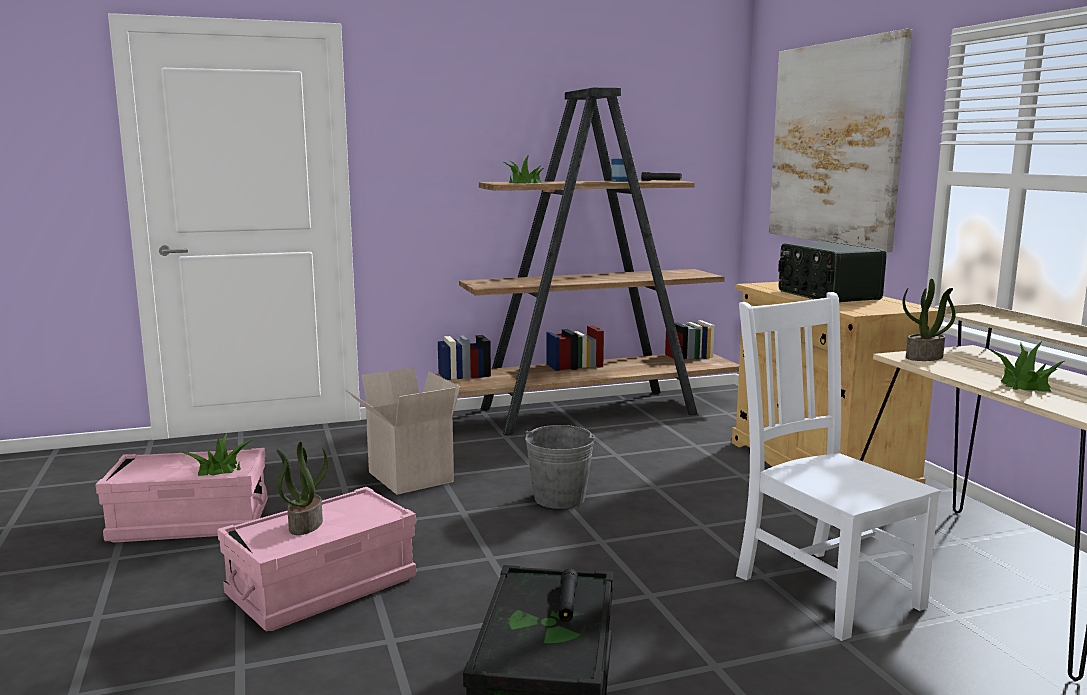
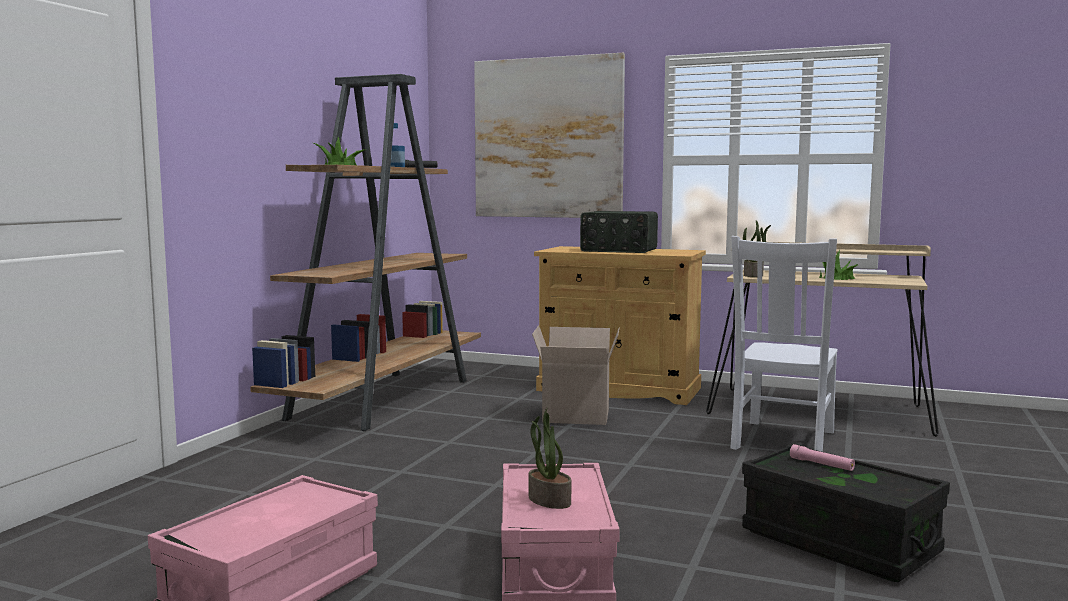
camera: 50 degrees left, 5 degrees down
potted plant [181,434,254,476] -> none
cardboard box [346,367,461,495] -> cardboard box moved to [532,325,620,425]
grey bucket [525,425,595,509] -> none
black flashlight [558,569,578,622] -> pink flashlight [790,444,855,471]
white chair [736,292,941,641] -> white chair turned 75 degrees counterclockwise [730,236,838,452]

